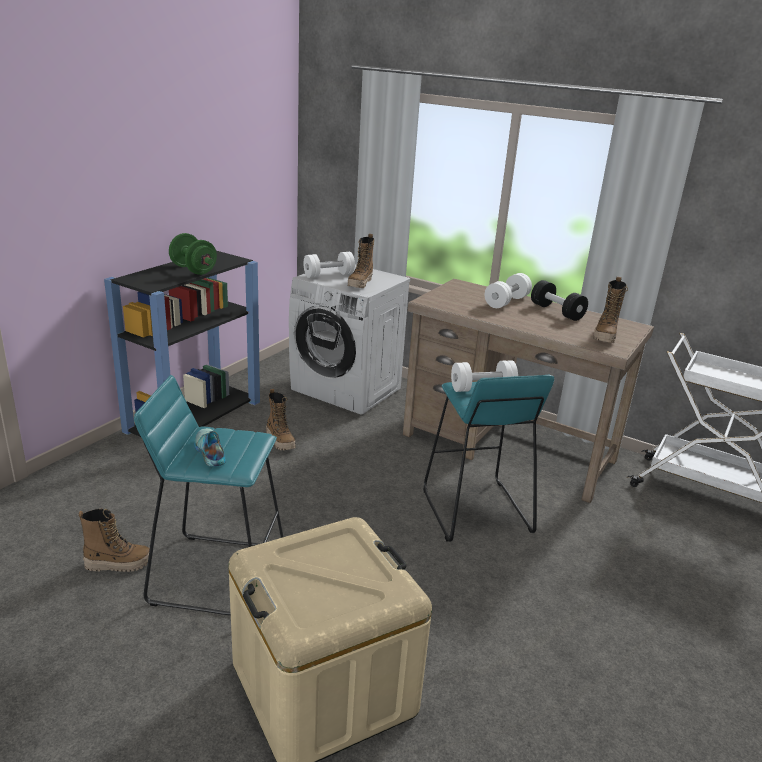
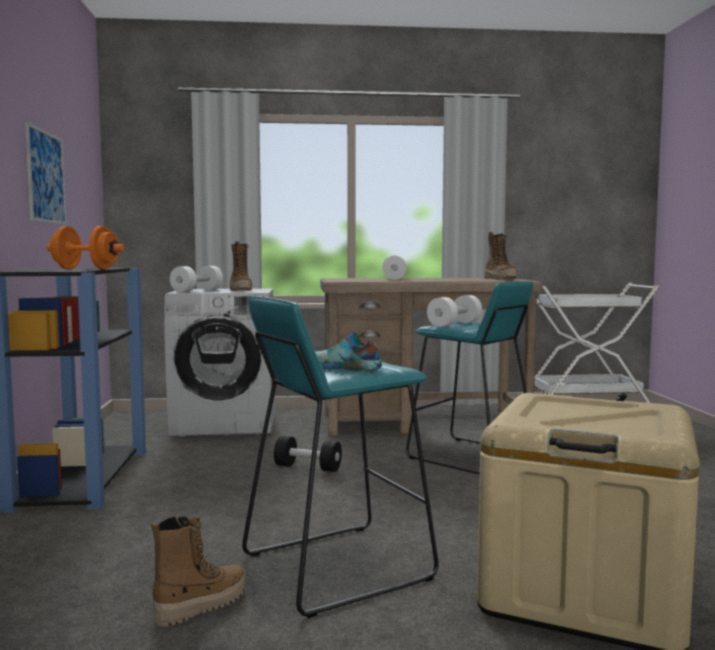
camera: 35 degrees left, 20 degrees down
green dumbbell [169,233,217,275] -> orange dumbbell [47,226,124,269]
boot [266,389,296,450] -> none
black dumbbell [531,280,588,321] -> black dumbbell moved to [274,436,342,472]
none -> picture [25,122,67,225]

